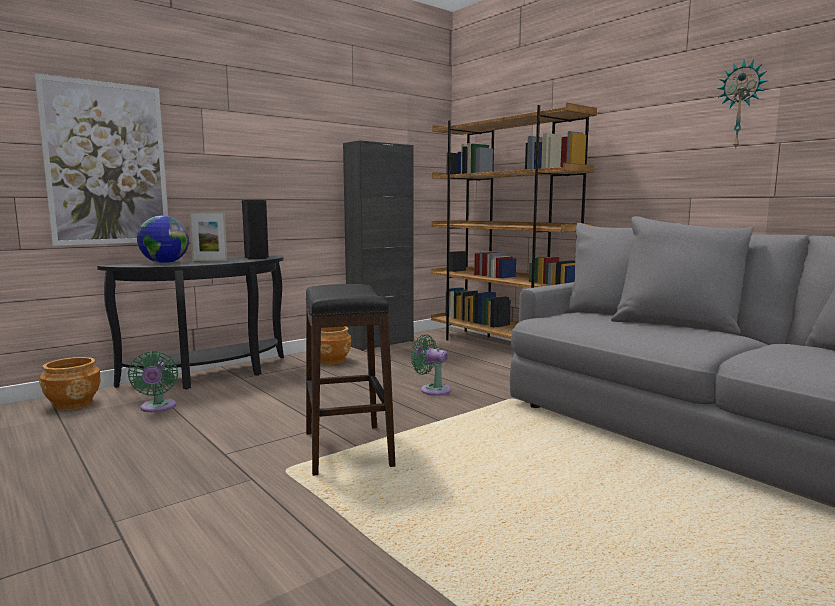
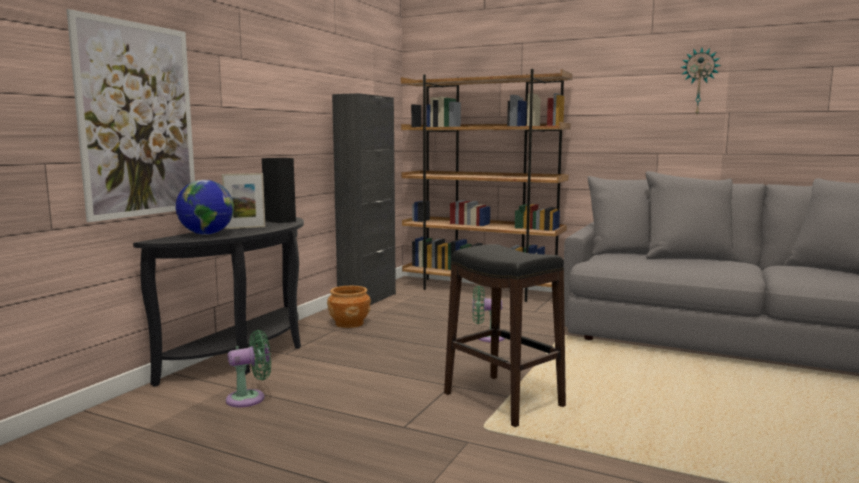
camera: 25 degrees left, 0 degrees up
brown planter [39,357,101,410] -> none
green fan [128,351,178,412] -> green fan turned 75 degrees counterclockwise [226,330,271,407]

